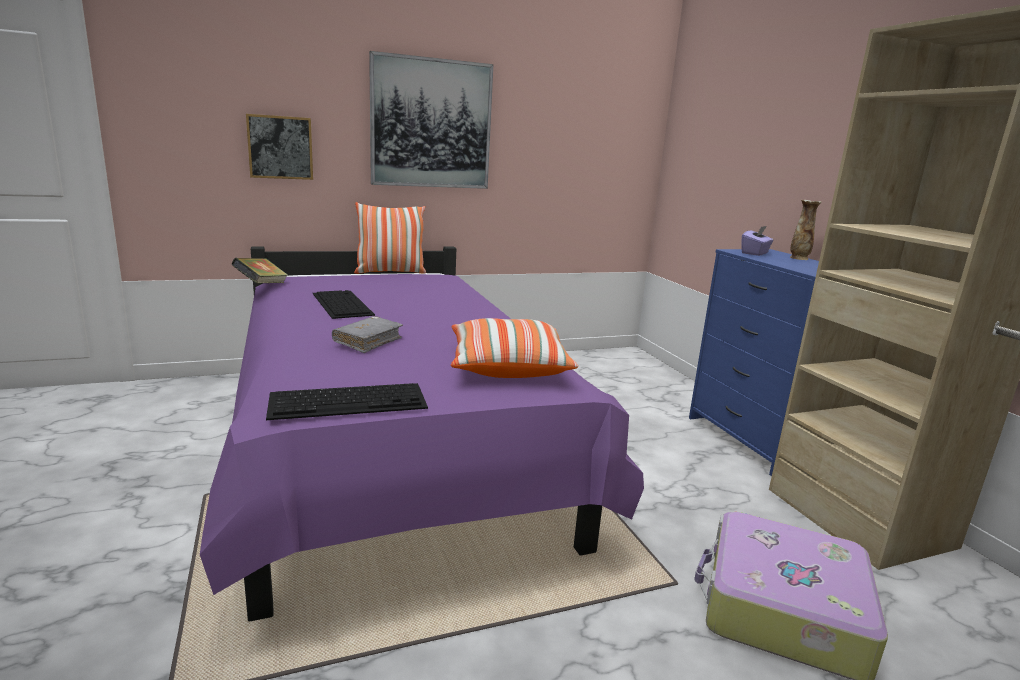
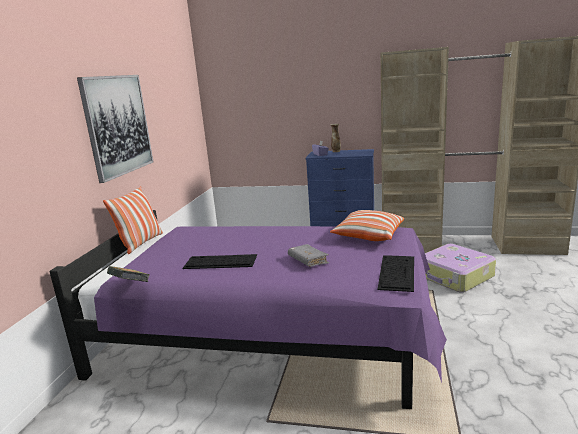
camera: 55 degrees left, 0 degrees up
picture [246,114,313,180] -> none

